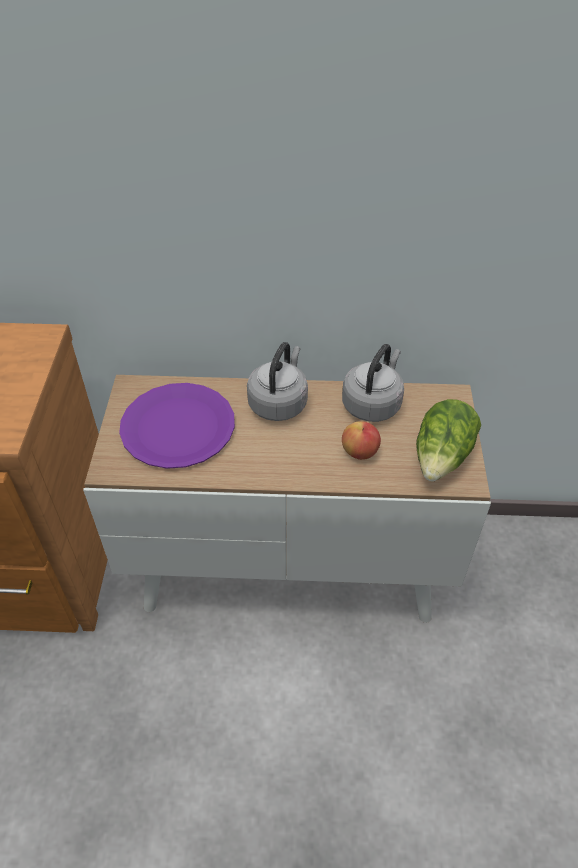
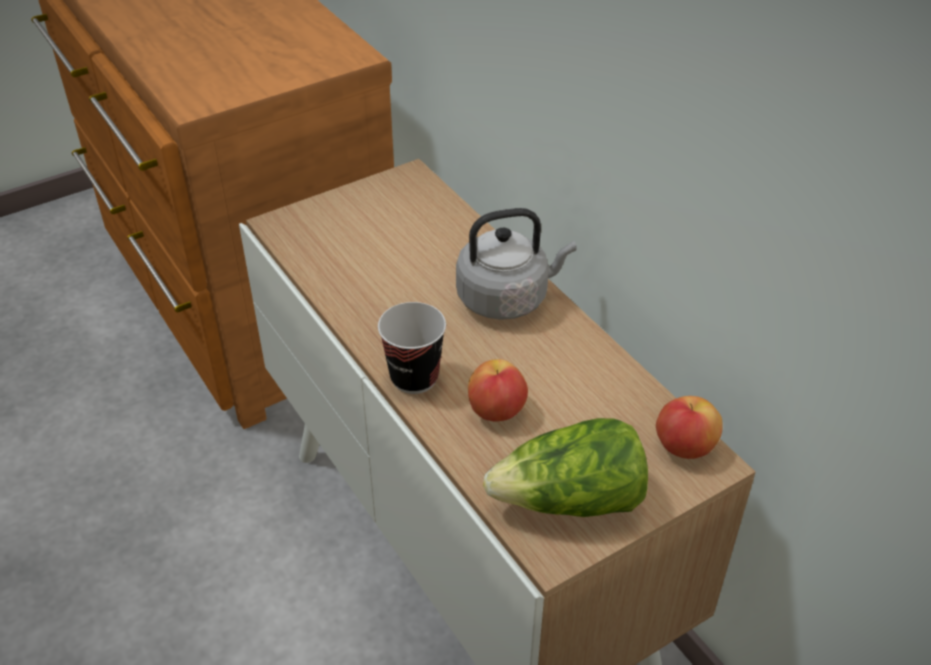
camera: 55 degrees right, 5 degrees down
purple plate [119,383,235,469] -> none
grey kettle [342,344,404,422] -> none
none -> cup [378,302,446,394]
none -> apple [656,396,723,459]

